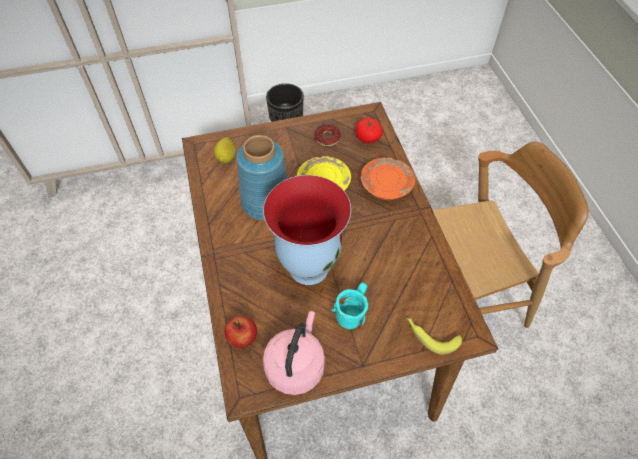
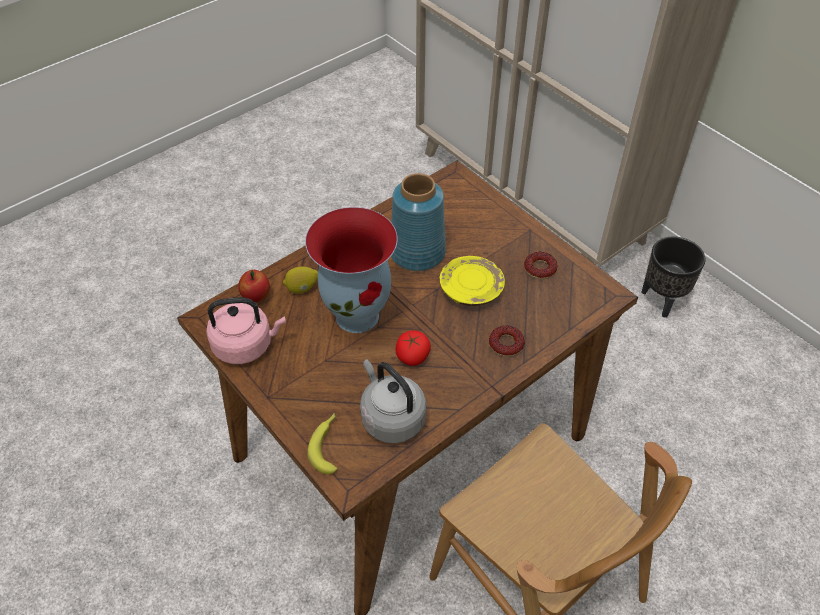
camera: 65 degrees right, 5 degrees down
lemon [214,137,236,163] -> lemon moved to [283,267,318,294]
turquoise mug [331,283,368,330] -> none
tomato [355,118,383,143] -> tomato moved to [395,330,431,366]
orange plate [361,158,415,200] -> donut [489,325,525,357]
none -> grey kettle [360,359,427,443]

